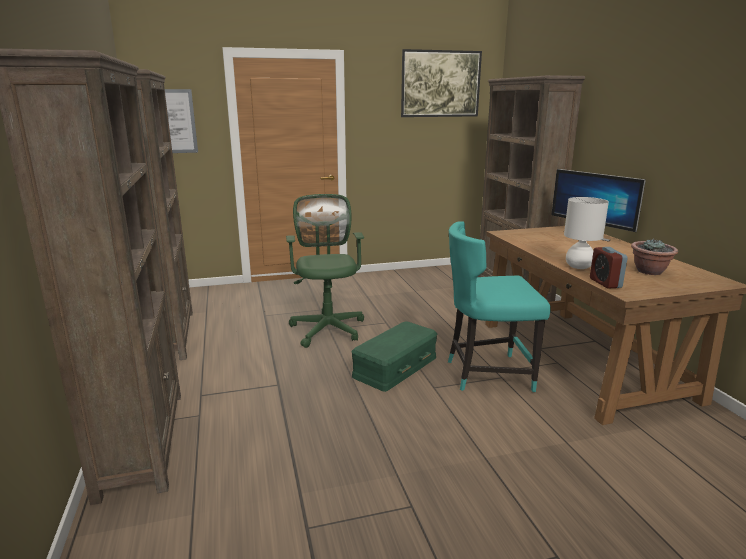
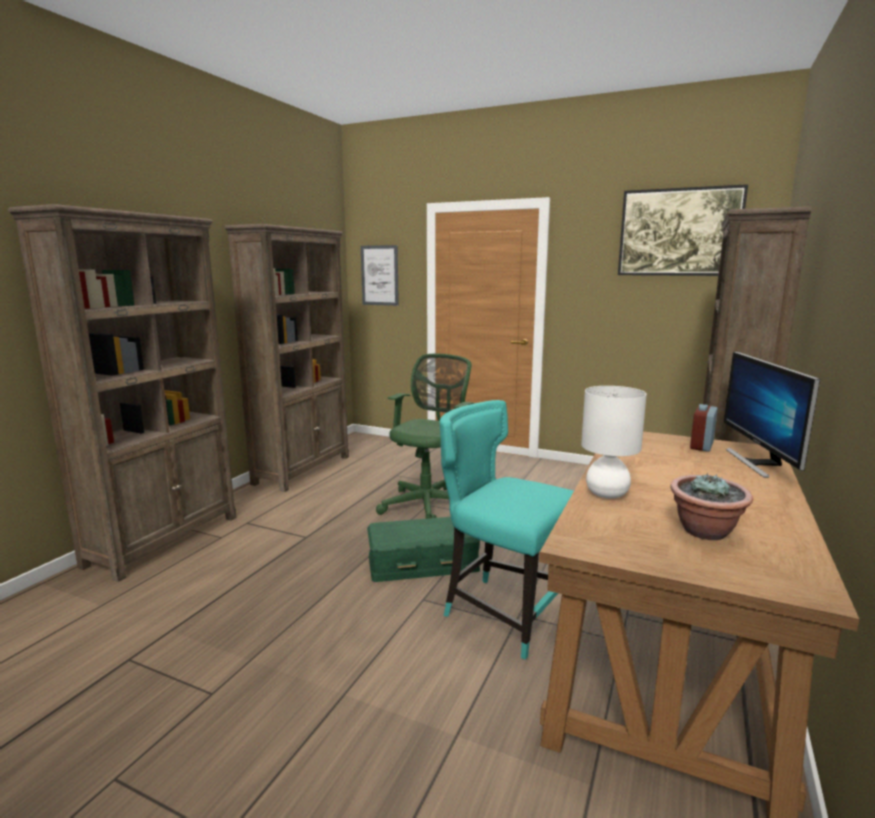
camera: 40 degrees right, 5 degrees down
alarm clock [590,247,628,289] -> alarm clock moved to [690,404,718,452]

